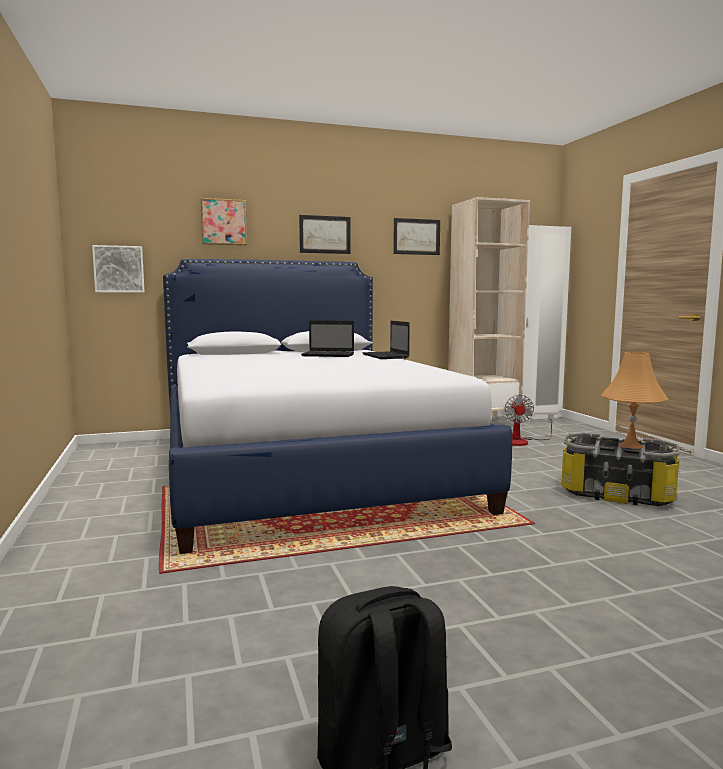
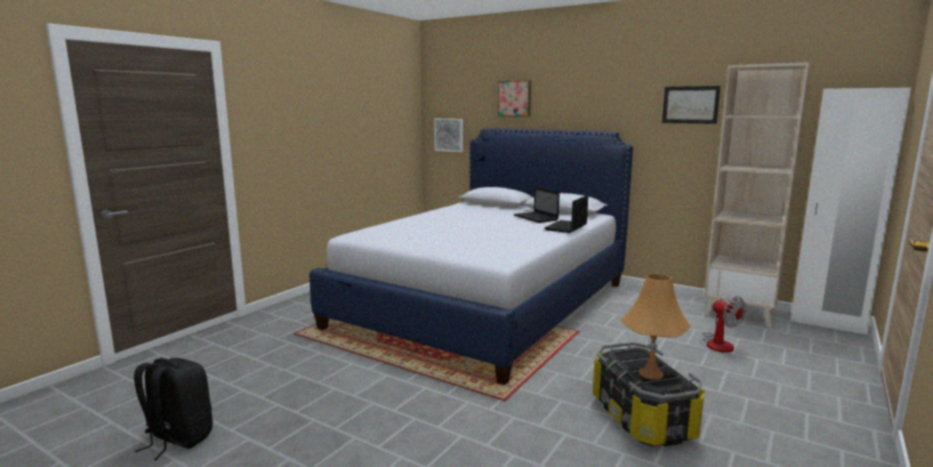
camera: 50 degrees right, 5 degrees up
picture [299,215,351,254] -> none
fan [505,395,554,446] -> fan turned 90 degrees counterclockwise [703,296,746,353]

